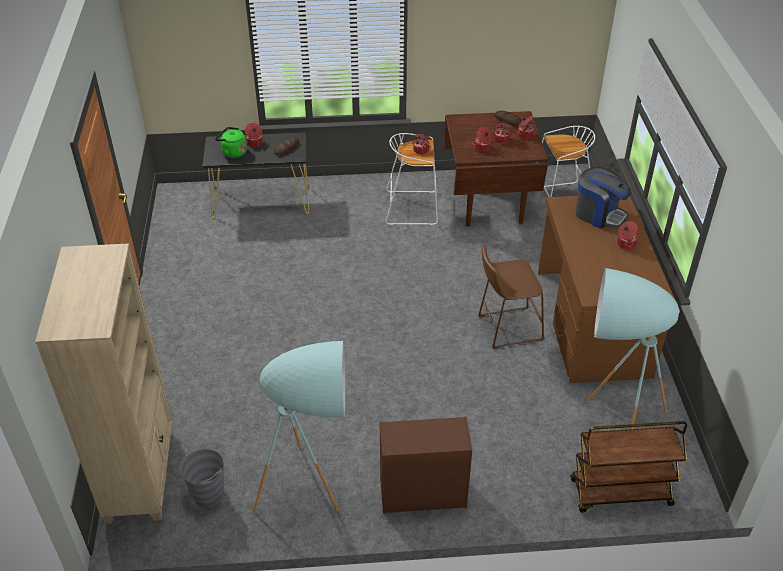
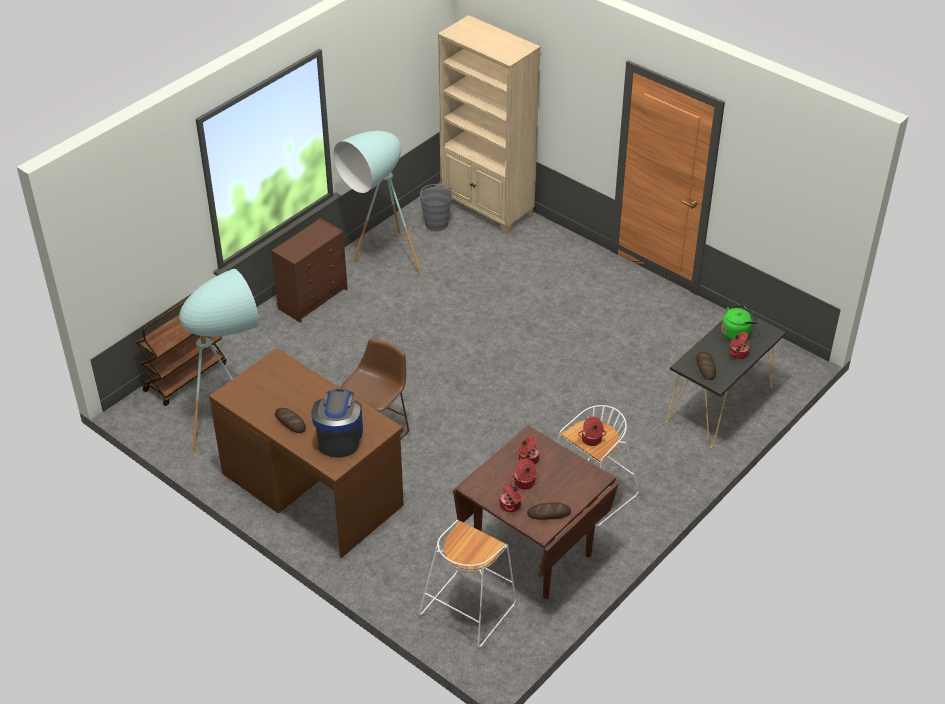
camera: 135 degrees right, 0 degrees up
coffee machine [575,167,631,229] -> coffee machine turned 105 degrees clockwise [311,389,363,458]
cooking pot [617,221,638,250] -> bread [275,408,306,433]

